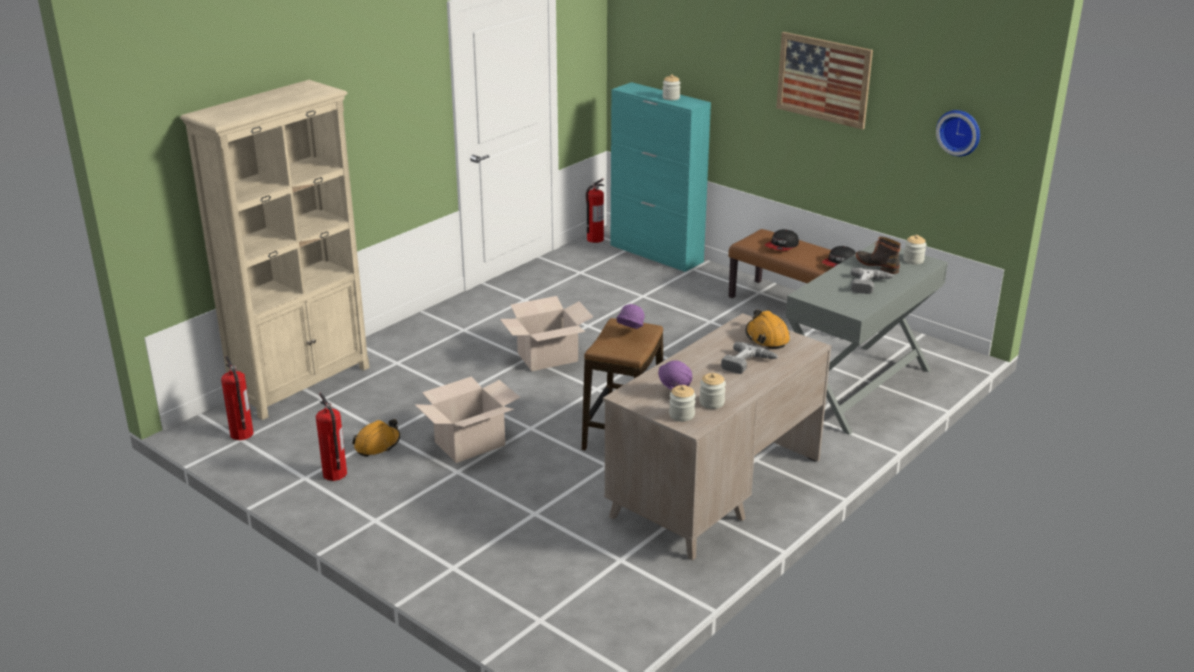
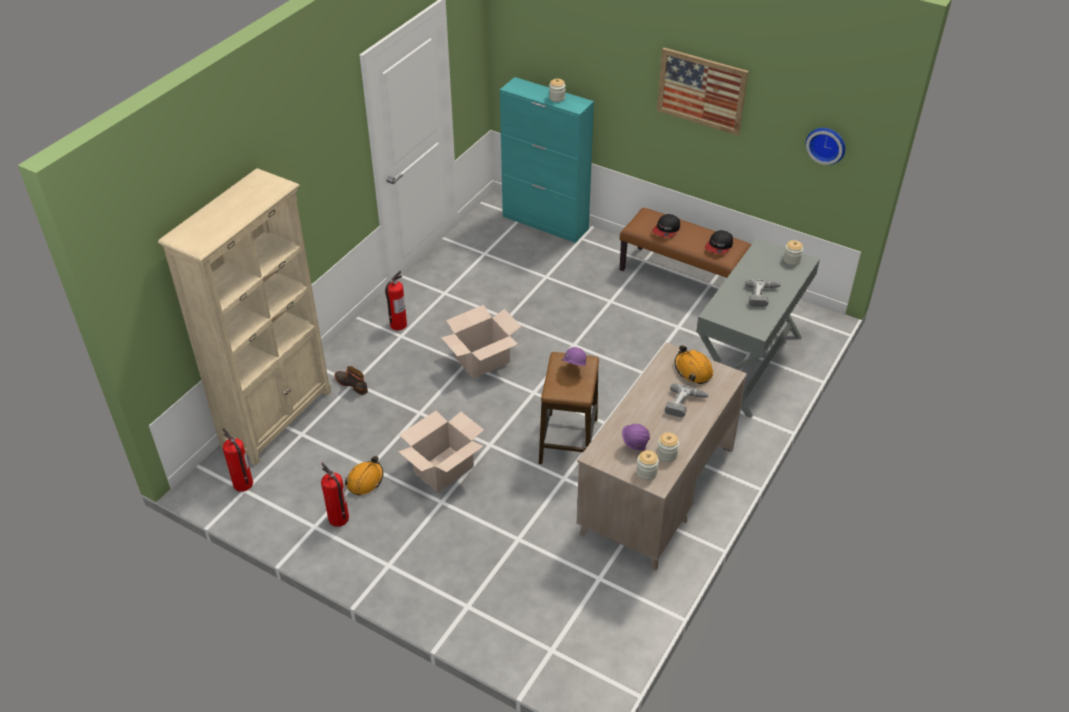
camera: 10 degrees left, 15 degrees up
fire extinguisher [586,178,604,243] -> fire extinguisher moved to [385,271,407,330]
boot [856,237,901,274] -> boot moved to [334,366,368,395]

